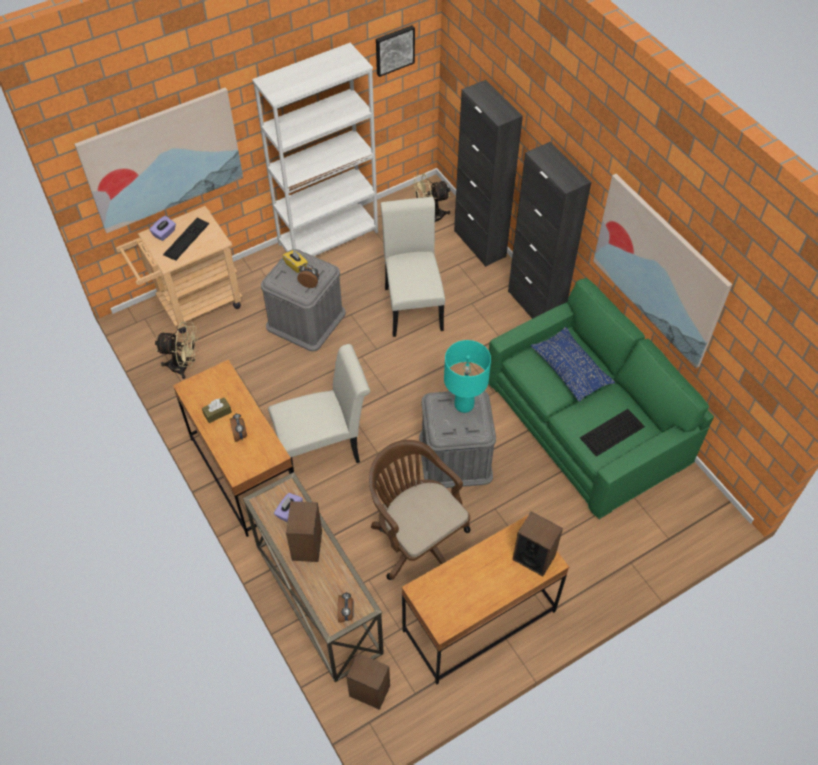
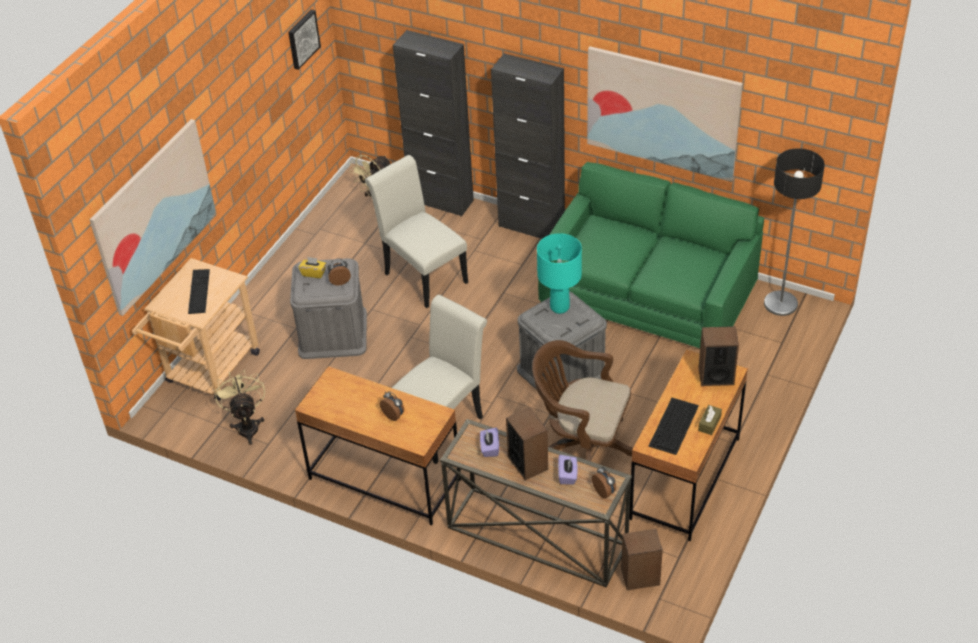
camera: 30 degrees left, 10 degrees down
purple tissue box [150,216,176,241] -> purple tissue box moved to [558,455,578,484]
beige fan [155,322,198,379] -> beige fan turned 75 degrees counterclockwise [215,369,265,445]
brown tissue box [202,397,232,423] -> brown tissue box moved to [698,405,722,435]
white bookcase [252,43,378,256] -> none
blue pillow [531,327,615,402] -> none
keyboard [580,409,645,457] -> keyboard moved to [648,398,699,455]
none -> floor lamp [764,148,825,316]

